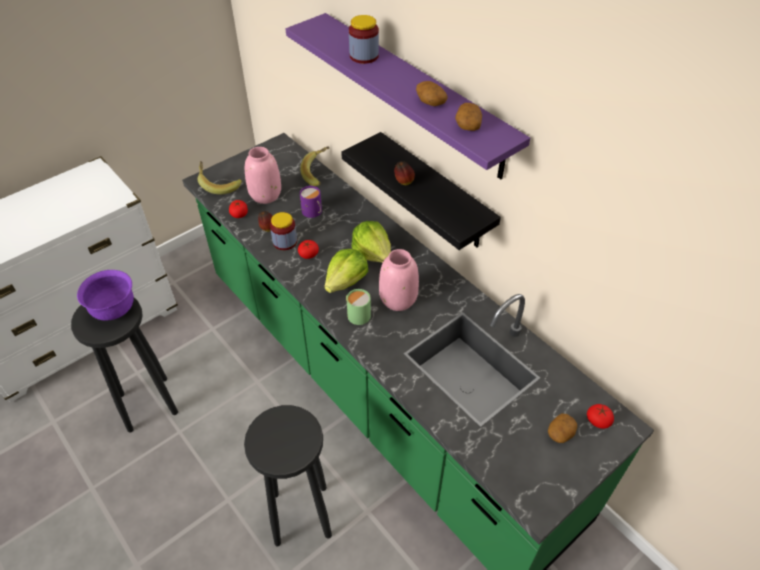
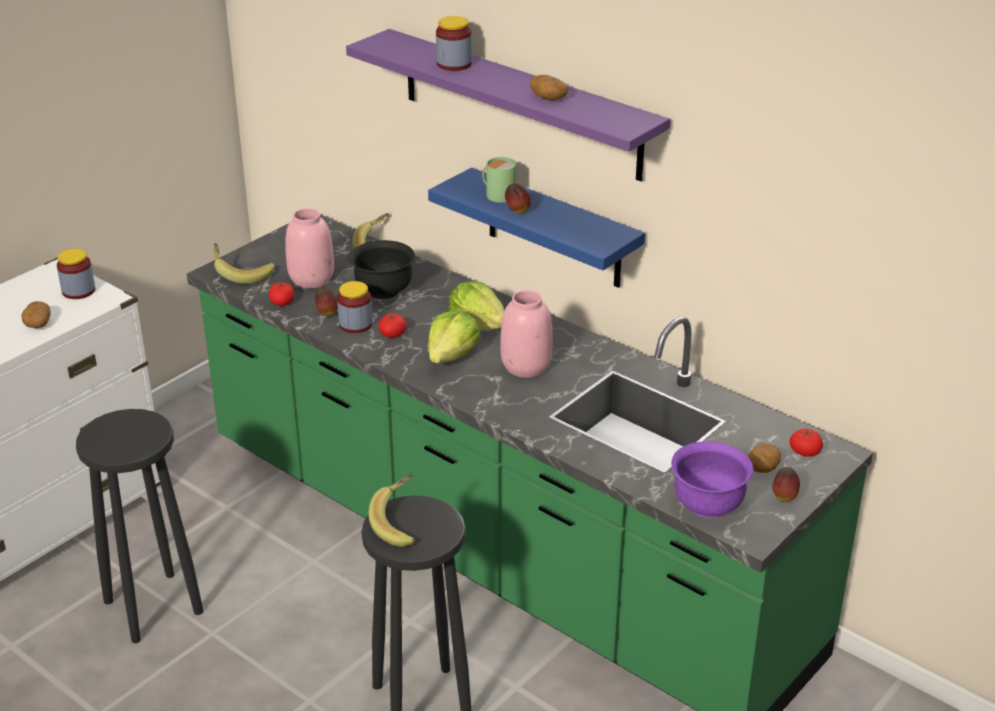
camera: 10 degrees left, 15 degrees down
purple bowl [77,270,134,321] -> purple bowl moved to [671,441,754,518]
purple mug [299,186,322,218] -> black bowl [349,240,415,299]
black shelf [341,132,501,250] -> blue shelf [428,167,645,288]
green mug [346,289,371,325] -> green mug moved to [482,157,517,203]
potato [455,103,482,131] -> potato moved to [21,301,50,328]
none -> jar [57,249,95,299]
none -> banana [369,474,415,547]
none -> apple [772,467,800,503]

